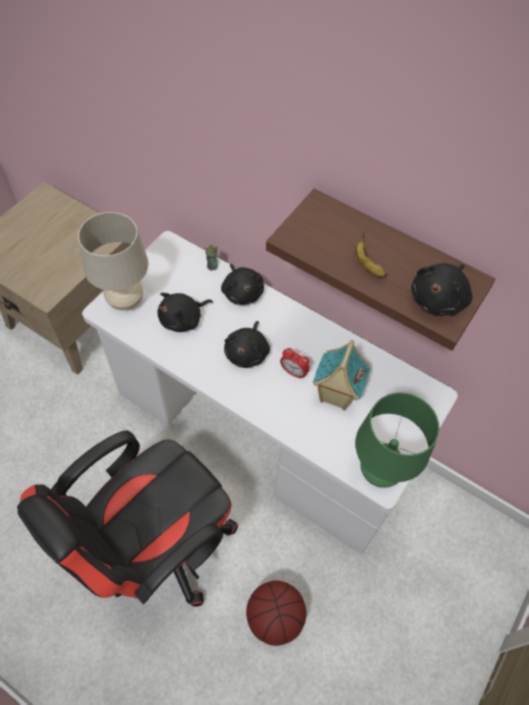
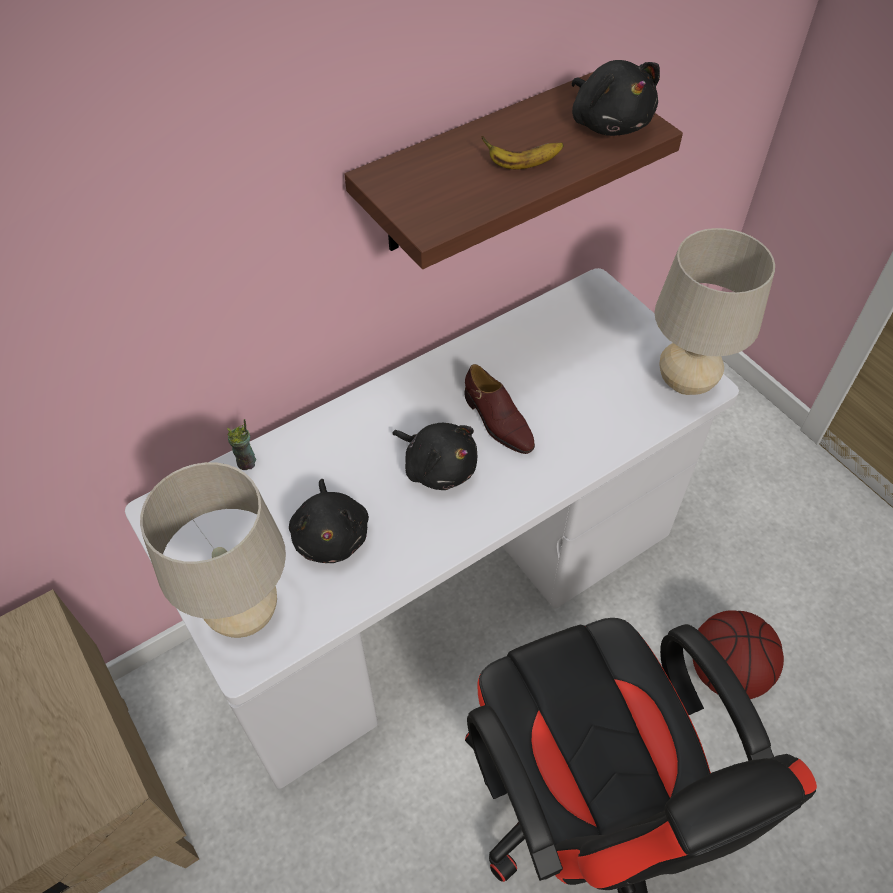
camera: 65 degrees left, 5 degrees down
black plush toy [221,264,264,305] -> none
alarm clock [280,348,309,379] -> brown shoe [465,364,535,454]
toy house [312,340,370,410] -> none
green table lamp [355,392,440,488] -> beige table lamp [655,228,775,395]

